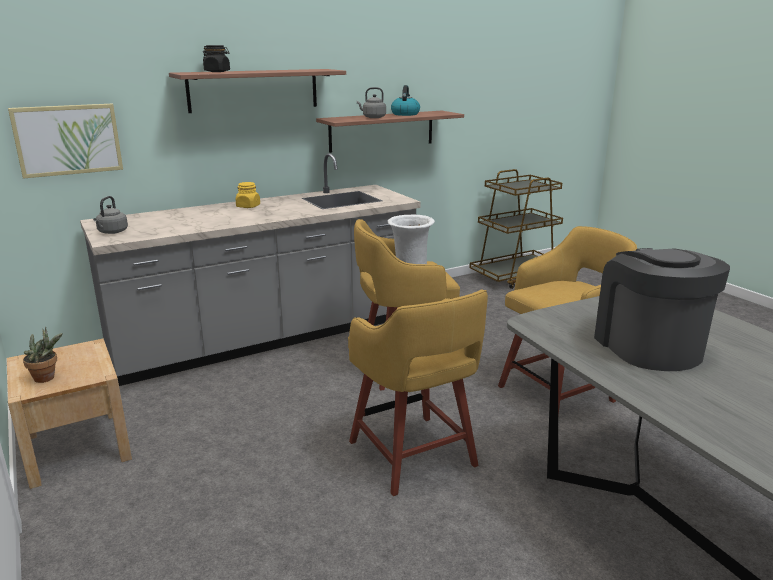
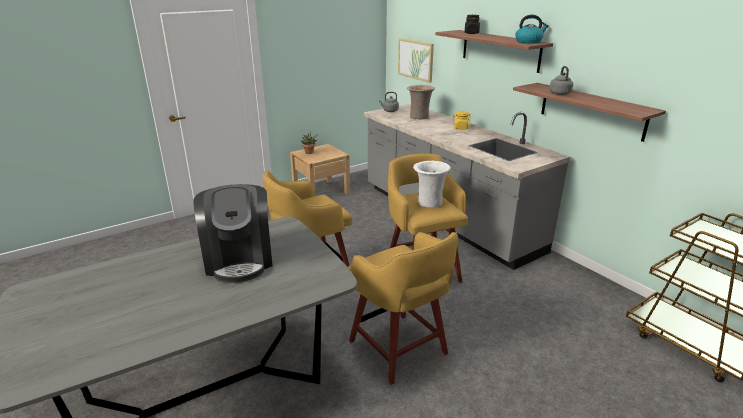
camera: 85 degrees right, 5 degrees up
kettle [391,85,420,116] -> kettle moved to [515,15,549,44]
coffee machine [594,248,730,371] -> coffee machine turned 90 degrees clockwise [193,184,273,283]
none -> beige vase [407,85,435,119]

